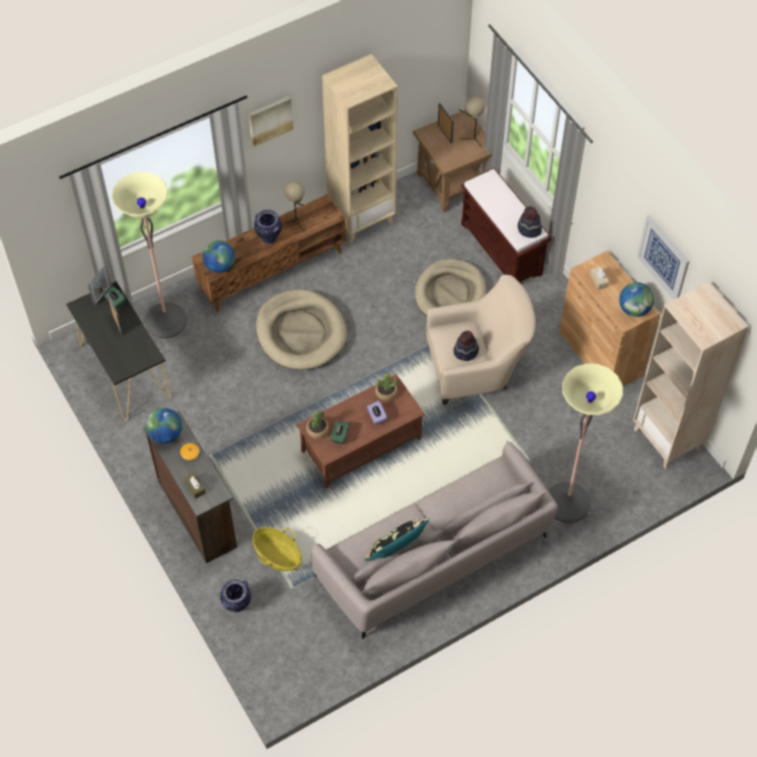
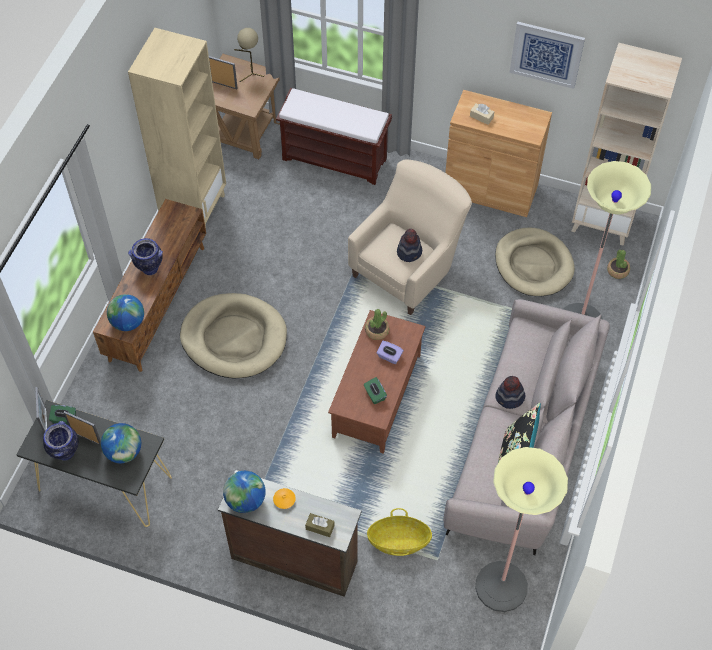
camera: 40 degrees left, 0 degrees up
floor lamp [112,172,187,338] -> floor lamp moved to [475,447,568,612]
vase [220,579,251,612] -> vase moved to [43,421,79,461]
picture [249,96,293,147] -> none
beige table lamp [284,181,305,232] -> none
potted plant [306,410,329,439] -> potted plant moved to [607,250,630,279]
beige dog bed [415,259,486,316] -> beige dog bed moved to [495,228,575,296]
hat [518,206,542,238] -> hat moved to [495,376,526,409]
globe [619,282,654,317] -> globe moved to [101,423,141,463]

